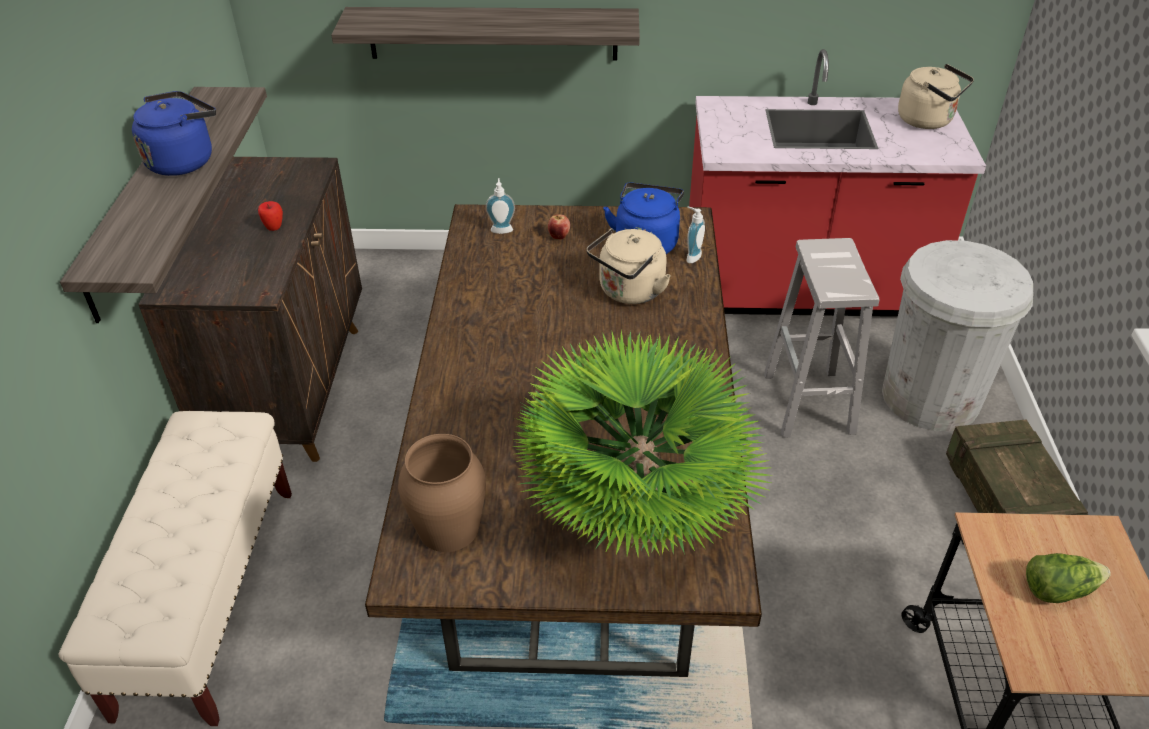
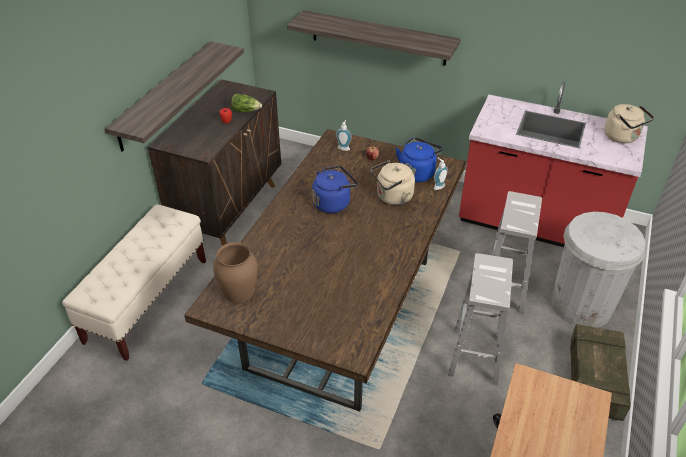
camera: 20 degrees right, 0 degrees up
blue kettle [132,91,216,176] -> blue kettle moved to [312,165,358,213]
potted plant [512,330,772,556] -> none
lettuce [1026,553,1111,603] -> lettuce moved to [231,93,262,112]
none -> white stool [448,253,513,385]

